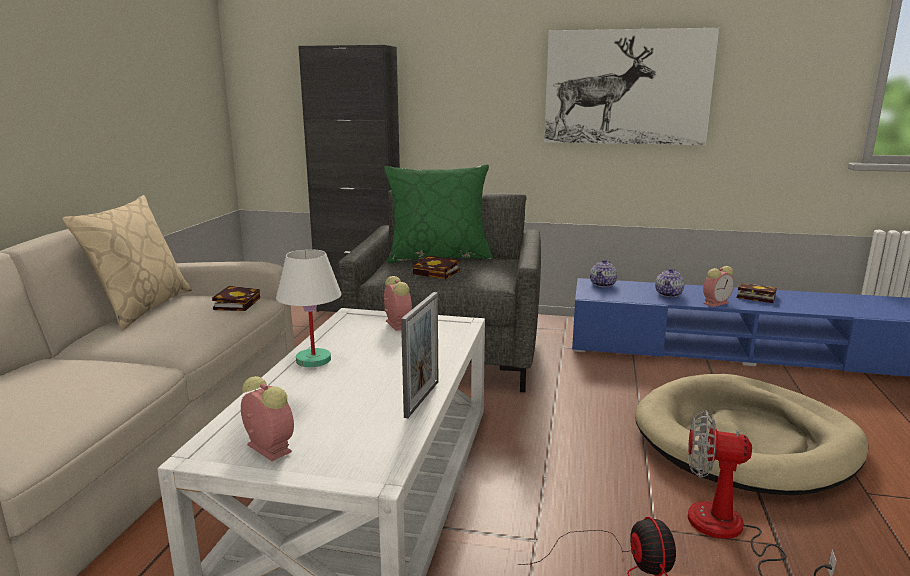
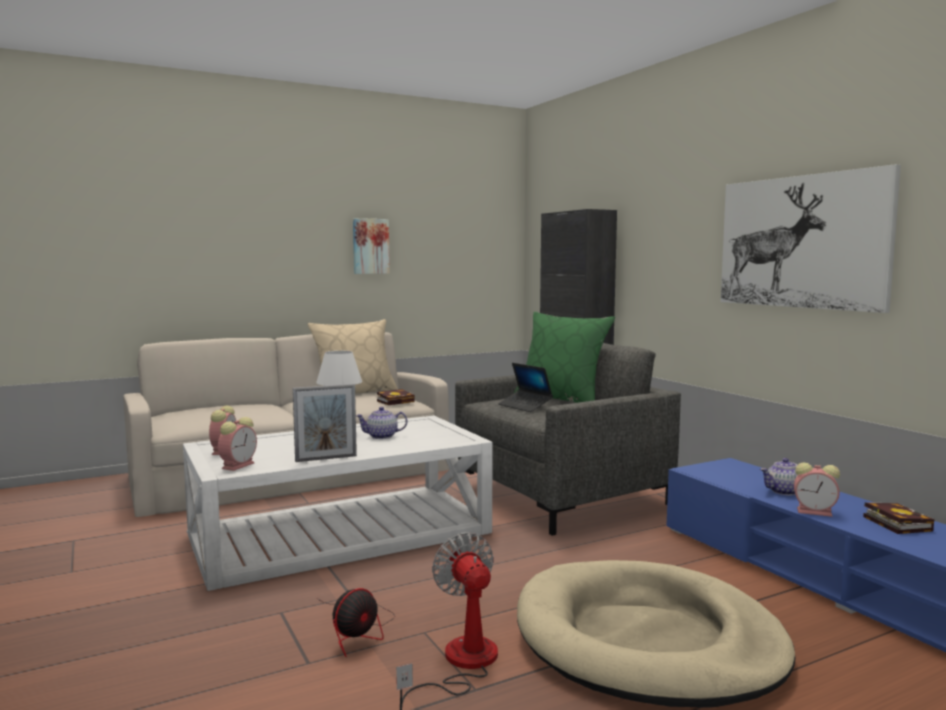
camera: 50 degrees right, 10 degrees down
alarm clock [384,276,412,331] -> alarm clock moved to [218,417,257,471]
book [413,256,460,279] -> laptop [499,363,553,412]
teapot [590,260,617,287] -> teapot moved to [356,407,407,439]
none -> picture [353,218,390,274]

